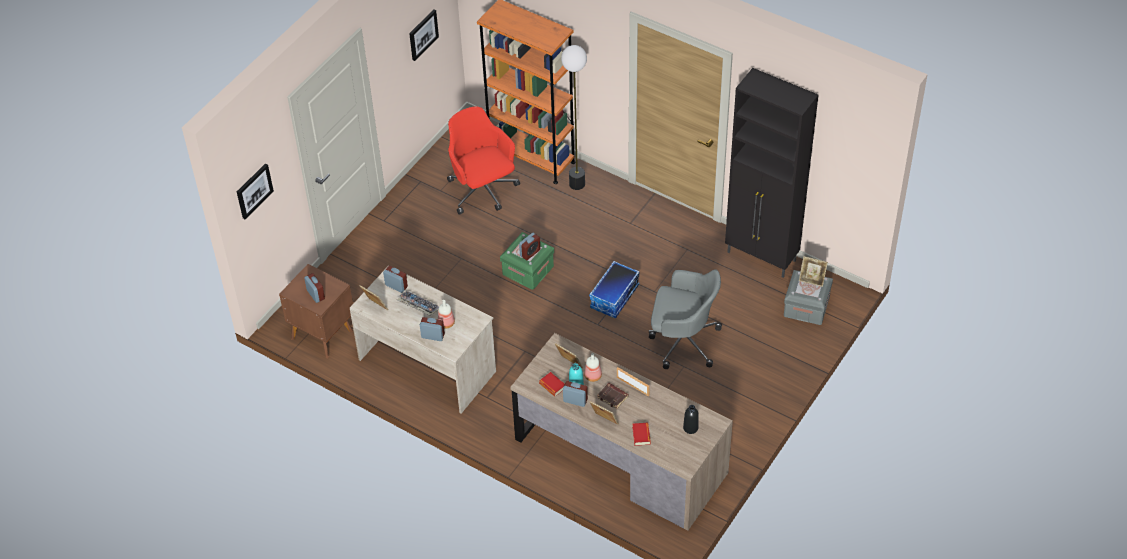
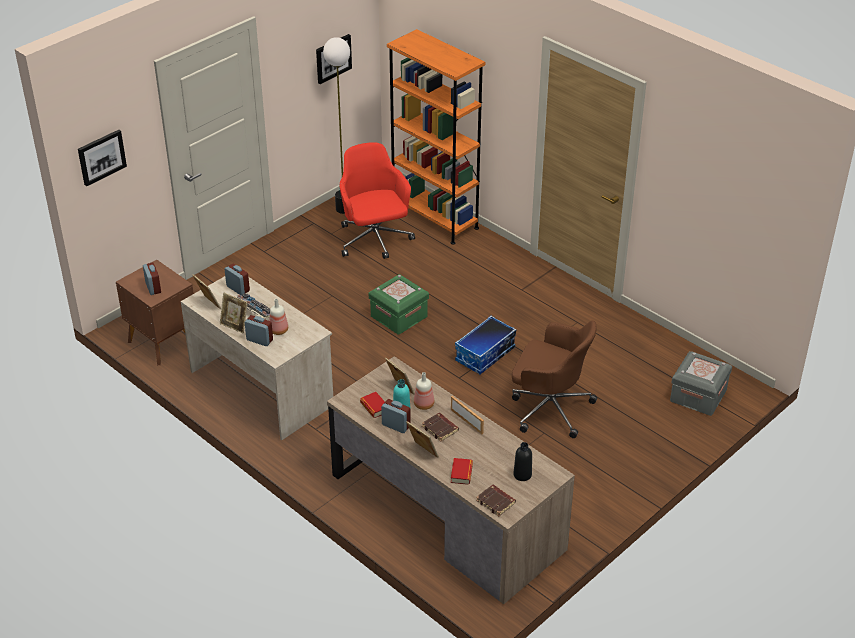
camera: 10 degrees right, 10 degrees down
alarm clock [519,233,540,260] -> none
floor lamp [561,45,587,190] -> floor lamp moved to [323,37,350,214]
grey office chair [649,269,722,369] -> brown office chair [512,321,597,438]
black cabinet [725,68,818,278] -> none
picture frame [799,256,828,287] -> picture frame moved to [220,293,248,333]
none -> brown book [476,485,516,516]

